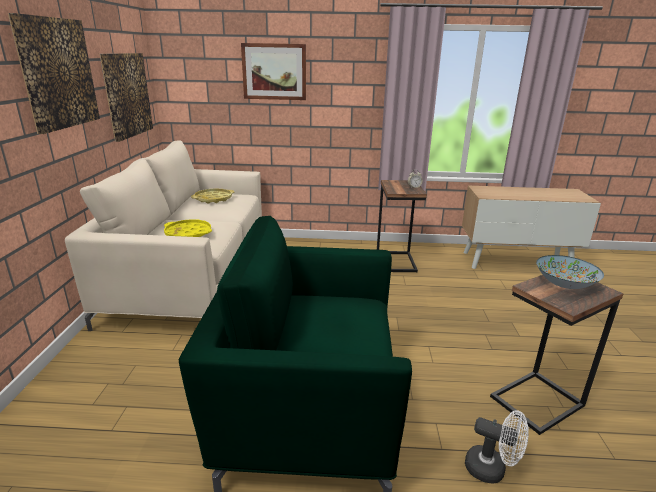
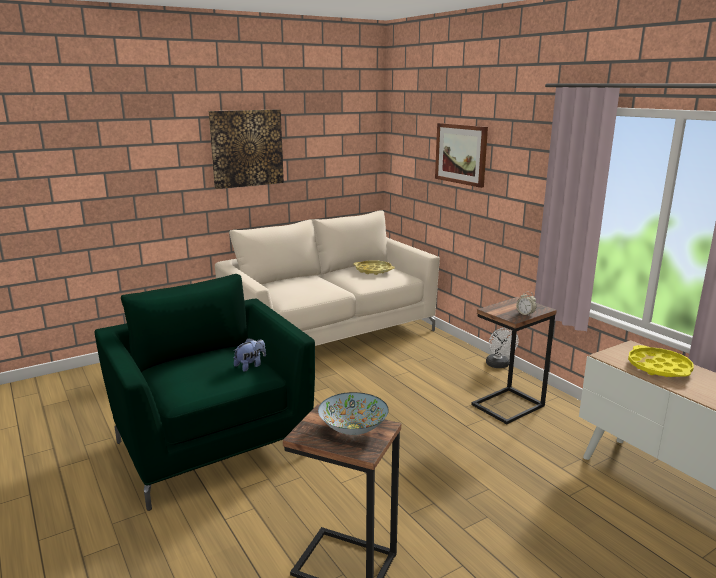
camera: 55 degrees right, 5 degrees down
picture [100,53,153,142] -> none
yellow tray [164,219,212,237] -> yellow tray moved to [628,345,694,377]
white fan [465,410,529,484] -> white fan moved to [486,328,519,368]
none -> plush toy [233,338,266,372]

